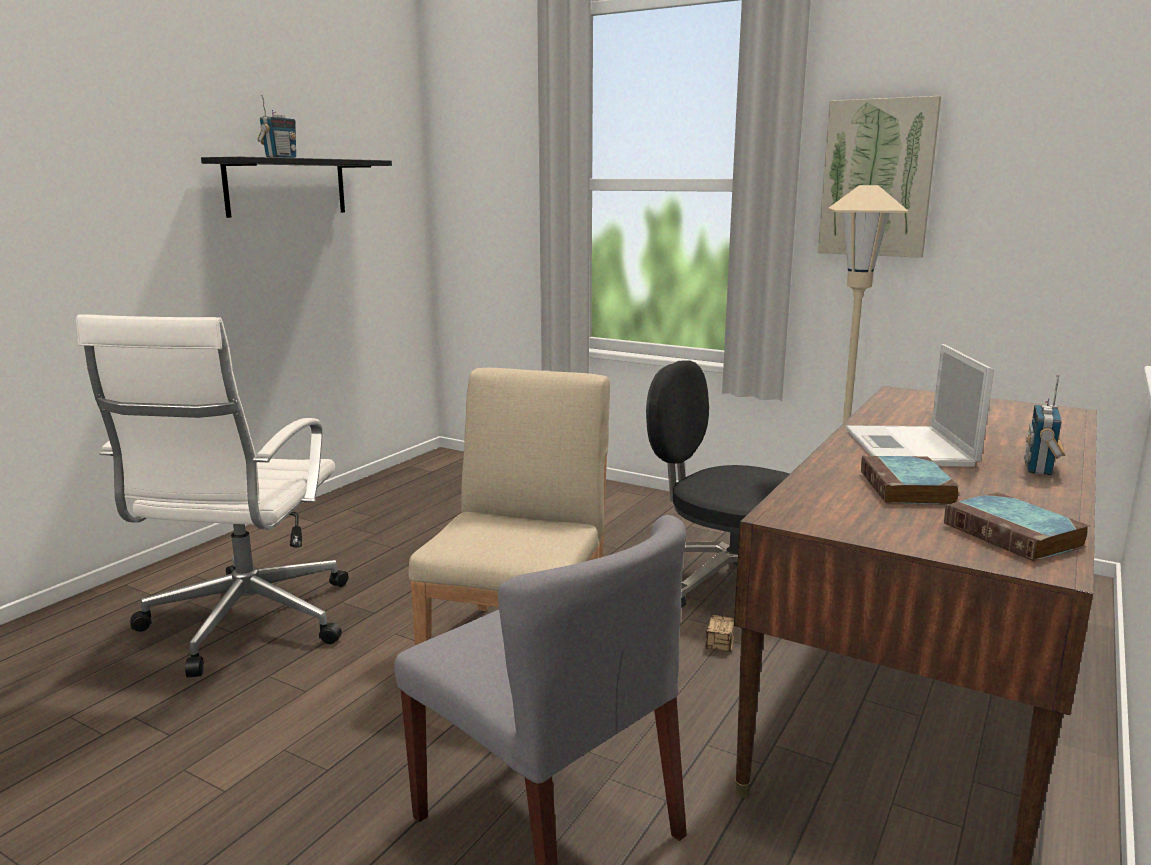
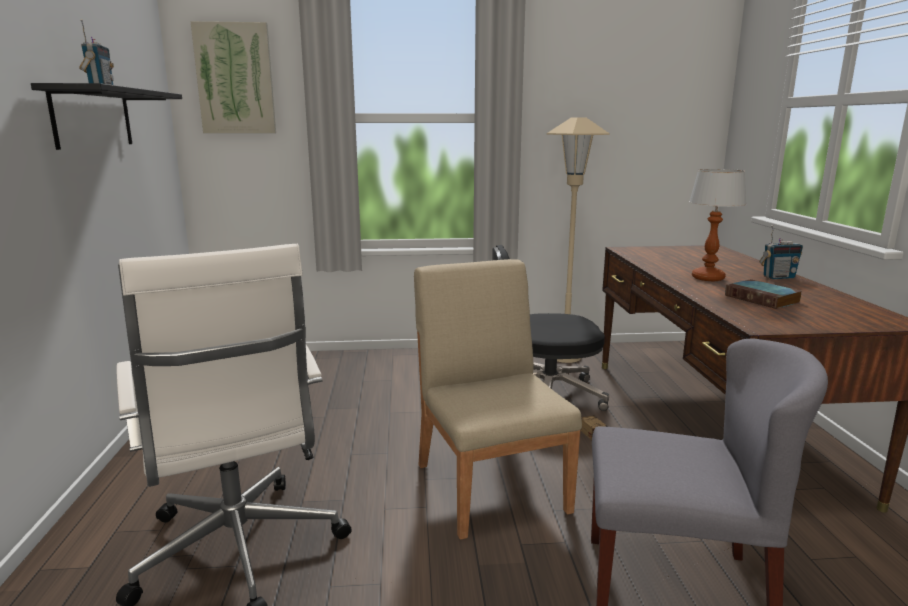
camera: 35 degrees left, 0 degrees up
picture [818,96,941,258] -> picture moved to [190,21,276,133]
laptop [846,344,994,467] -> table lamp [689,169,747,281]
book [944,492,1090,562] -> none
radio [1024,375,1065,475] -> radio turned 90 degrees counterclockwise [759,225,803,279]

